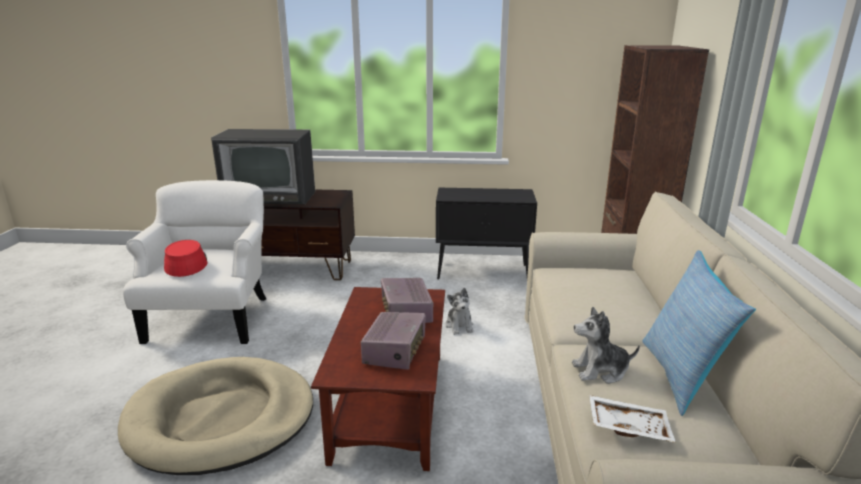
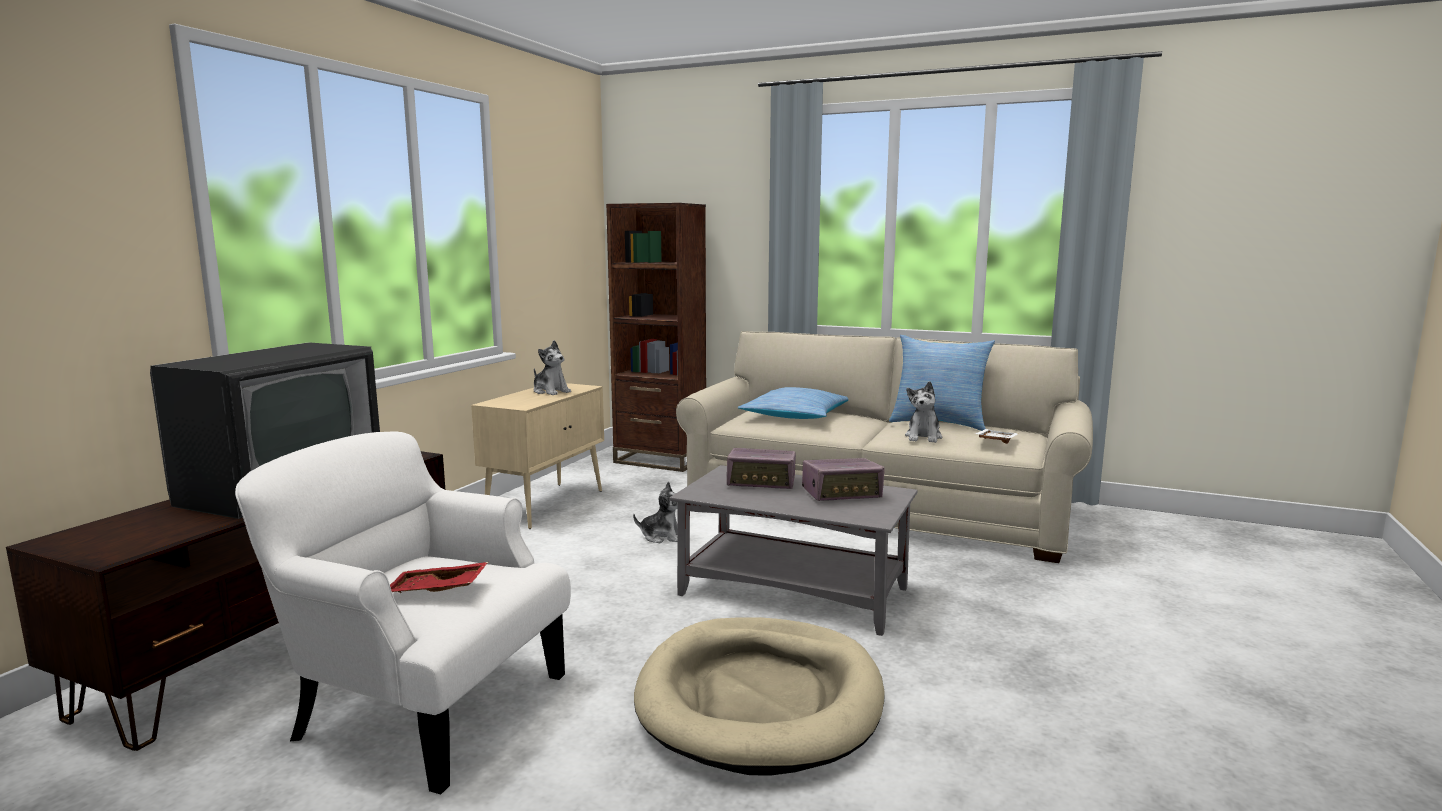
camera: 70 degrees left, 10 degrees down
red hat [164,240,207,277] -> red tray [390,562,488,593]
brown coffee table [311,287,445,471] -> grey coffee table [669,465,918,636]
radio [361,312,426,370] -> radio turned 135 degrees clockwise [802,458,885,501]
black cabinet [436,188,537,279] -> beige cabinet [471,383,604,529]
none -> plush toy [534,340,571,395]
none -> pillow [738,387,849,419]

